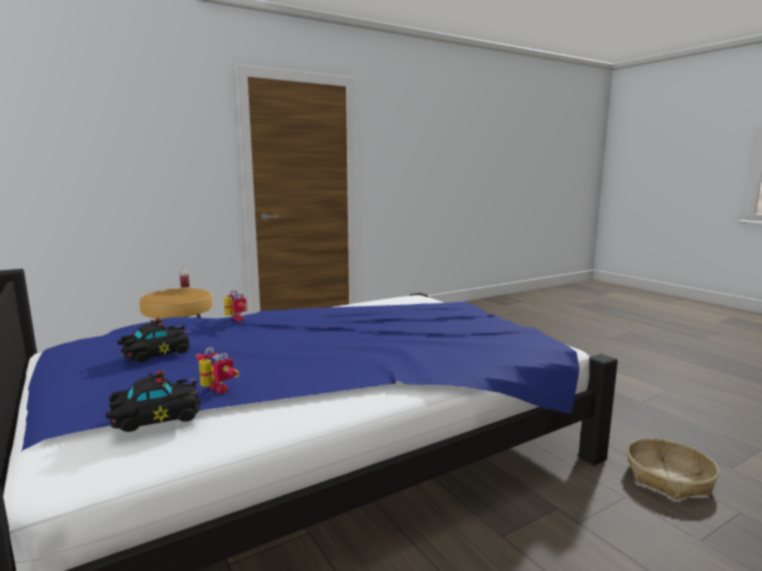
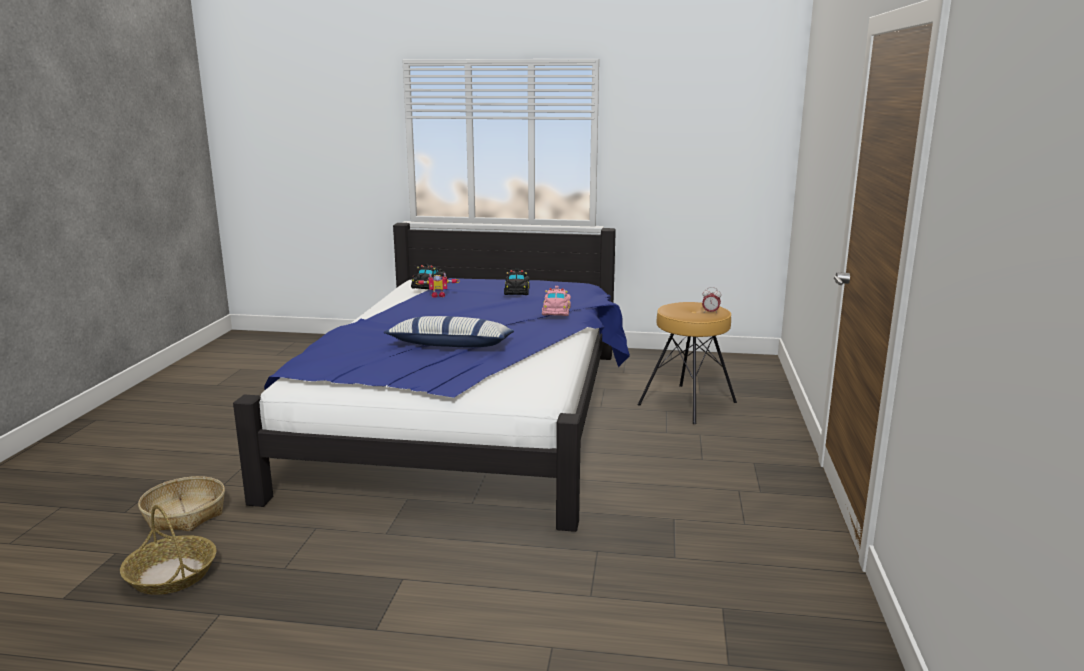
camera: 130 degrees right, 5 degrees up
toy robot [224,290,247,322] -> pink toy car [542,286,571,316]
none -> basket [120,505,216,595]
none -> pillow [384,316,514,347]

